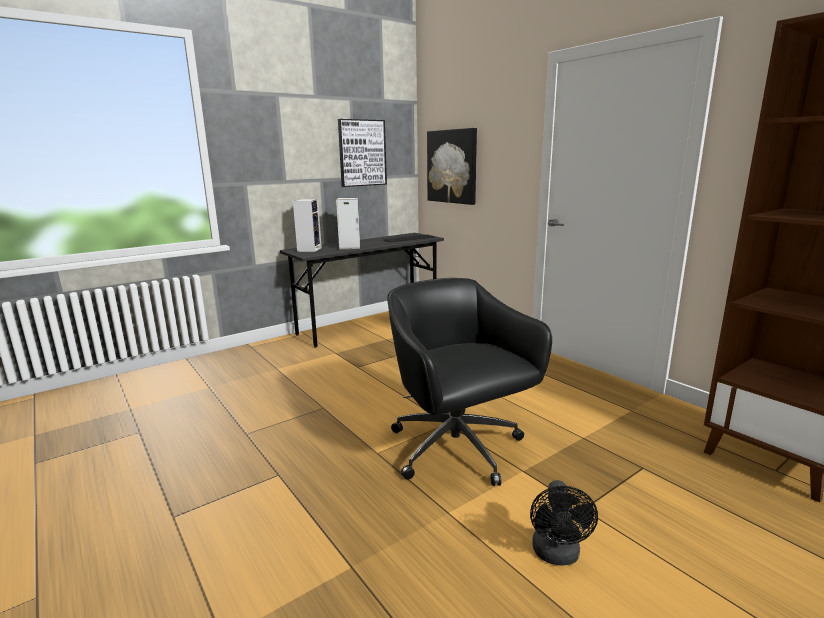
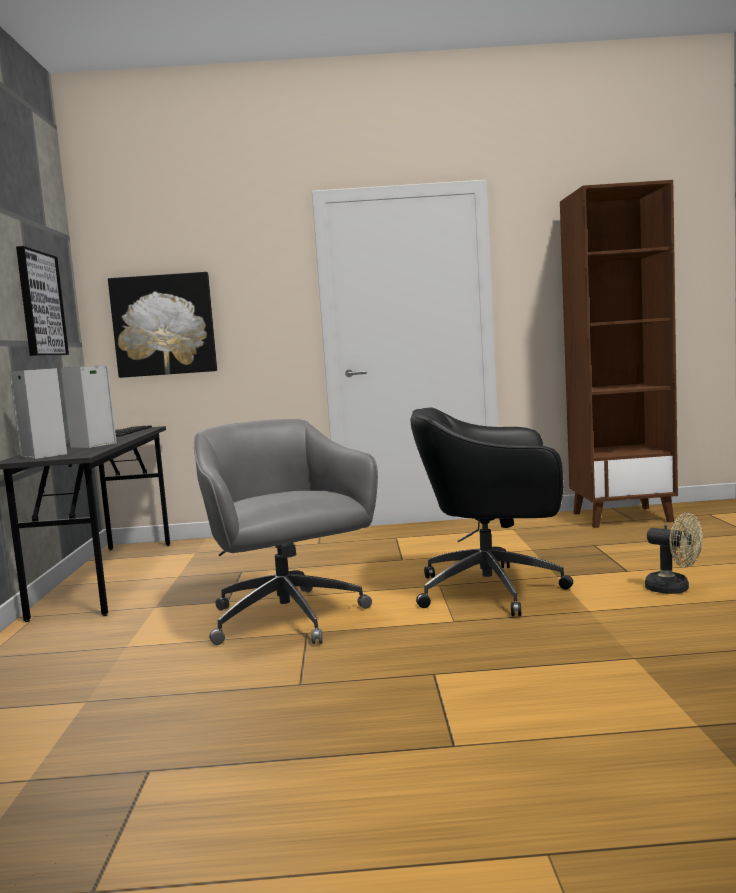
camera: 55 degrees left, 10 degrees down
black fan [530,480,598,565] -> beige fan [645,513,703,594]
none -> grey office chair [194,419,378,645]

